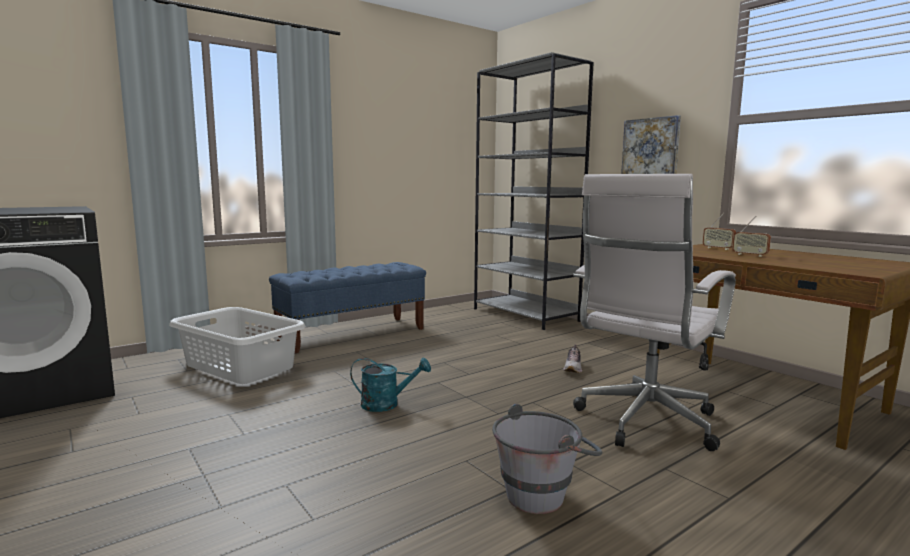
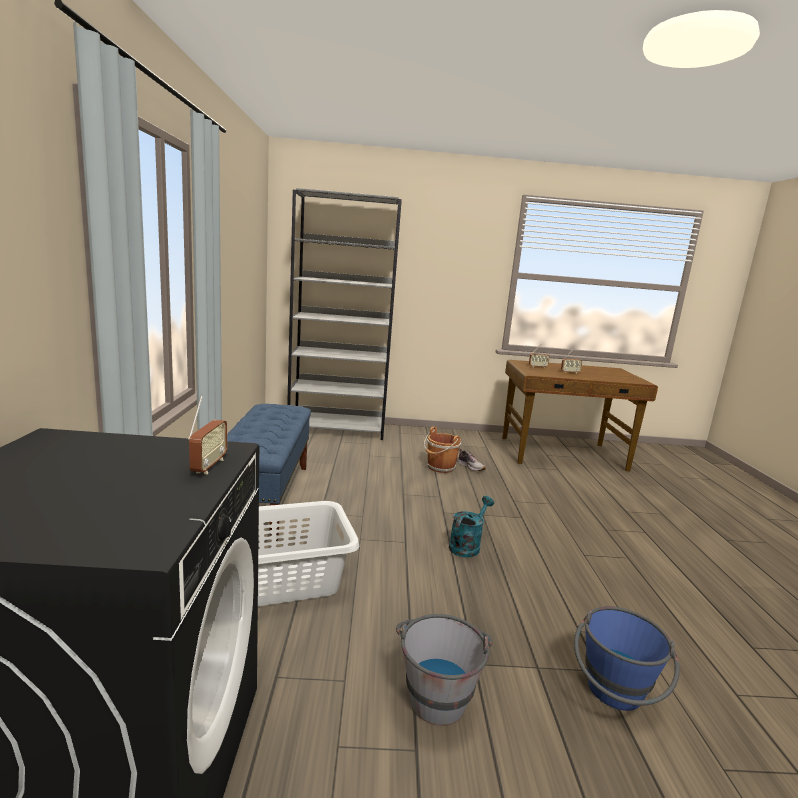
camera: 55 degrees left, 5 degrees up
grey bucket [492,404,602,514] -> grey bucket moved to [396,614,493,726]
white office chair [573,174,736,451] -> none
picture [621,115,681,174] -> none
none -> radio [188,396,227,474]
none -> brown bucket [424,426,461,473]
none -> blue bucket [574,606,680,711]

